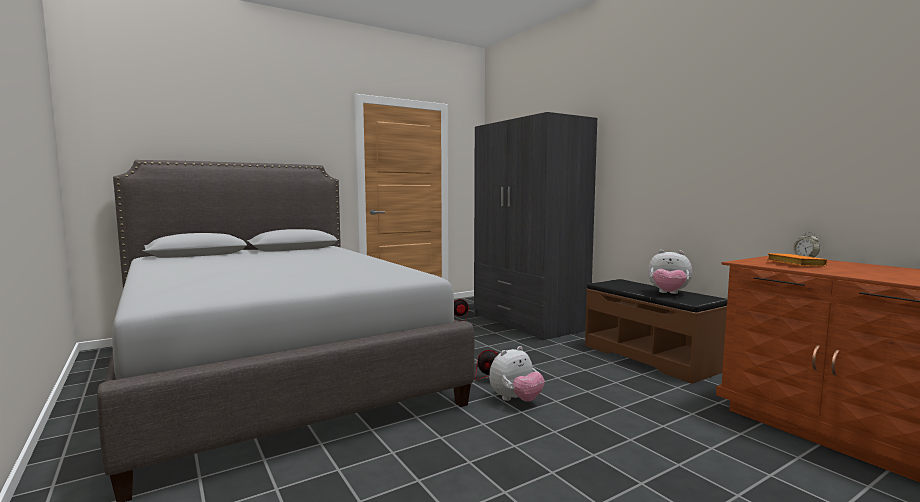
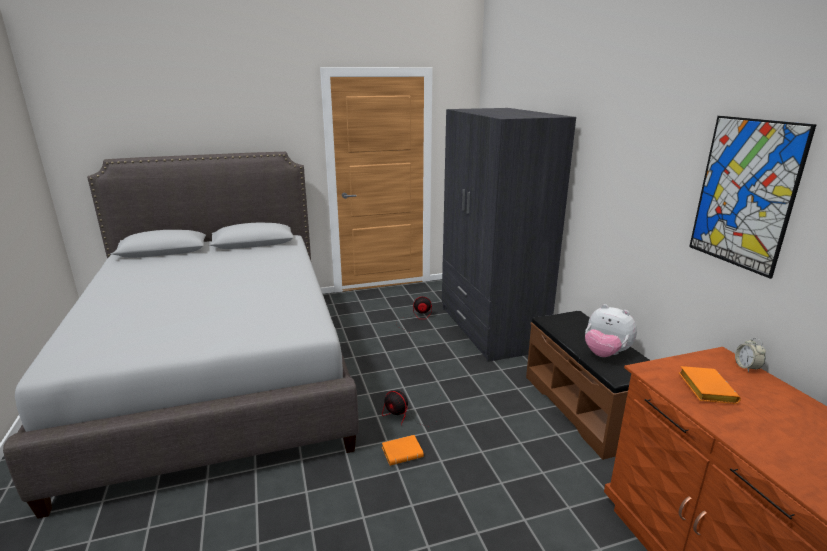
camera: 15 degrees right, 15 degrees up
plush toy [489,346,545,402] -> orange book [382,435,424,466]
none -> picture [689,116,817,279]

